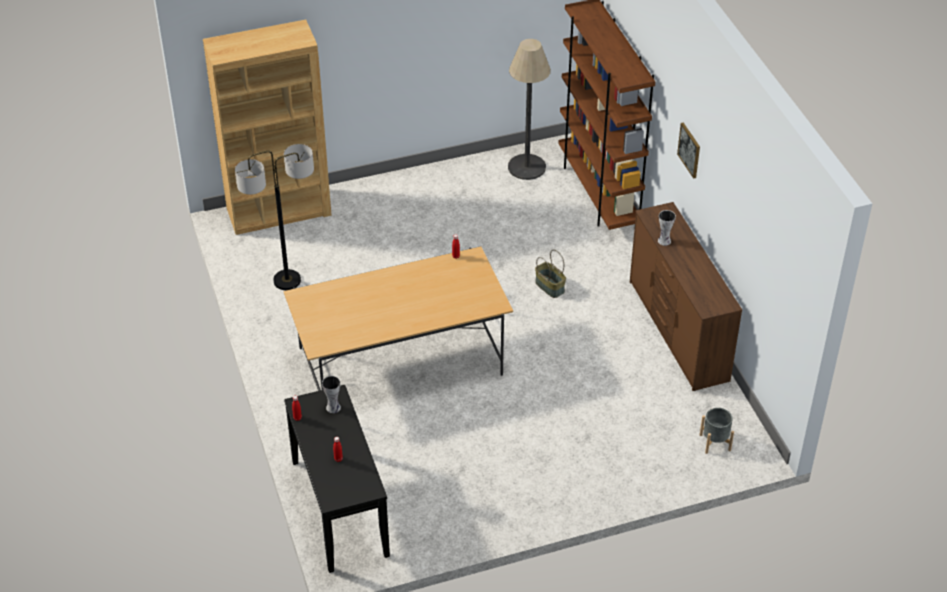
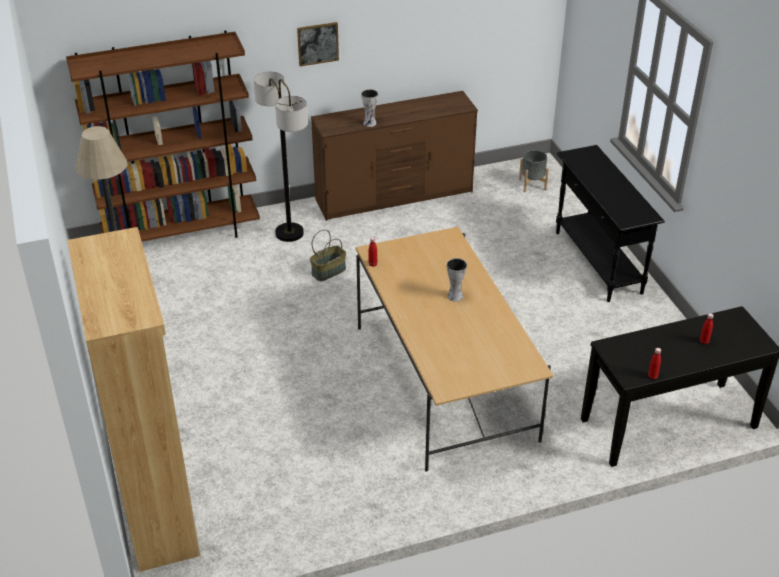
camera: 90 degrees left, 5 degrees down
floor lamp [235,144,314,290] -> floor lamp moved to [254,72,308,242]
vase [322,376,341,413] -> vase moved to [447,258,467,301]
none -> black console table [556,145,665,302]

